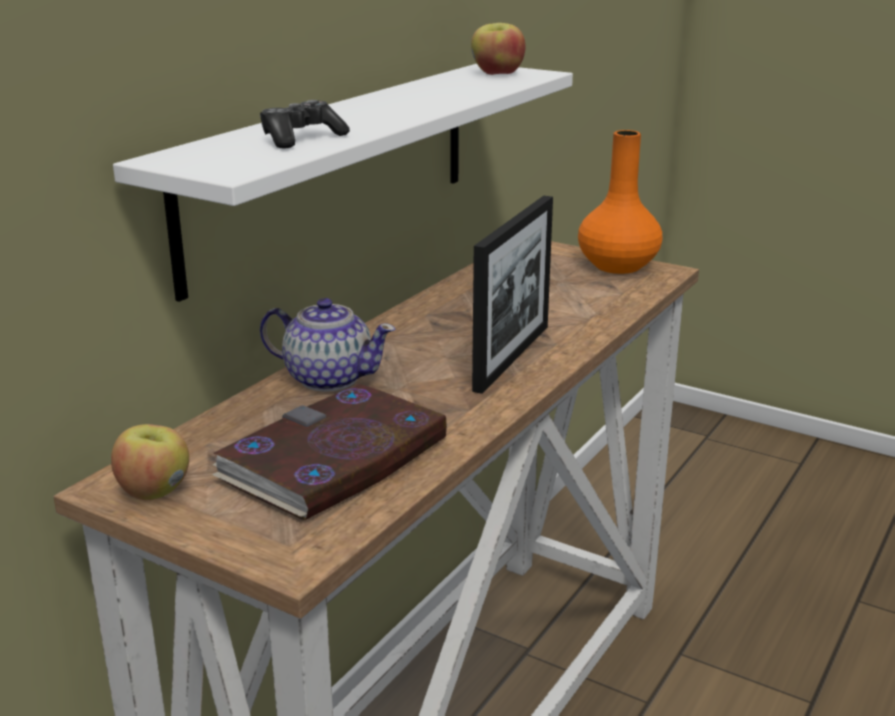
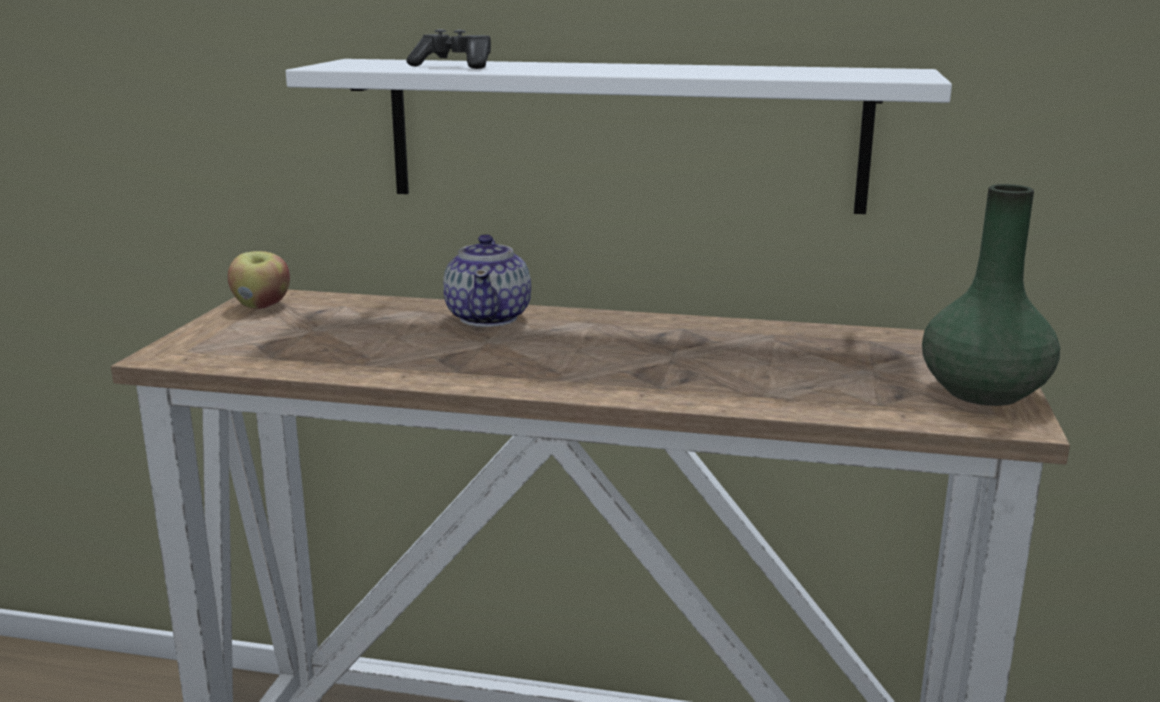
camera: 70 degrees right, 5 degrees down
book [212,384,447,520] -> none
apple [471,23,525,75] -> none
picture frame [472,196,553,394] -> none
orange vase [578,130,662,274] -> green vase [922,184,1060,406]

